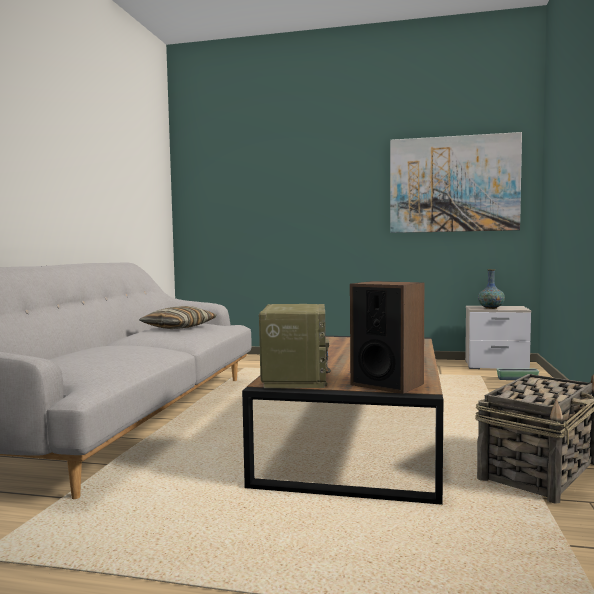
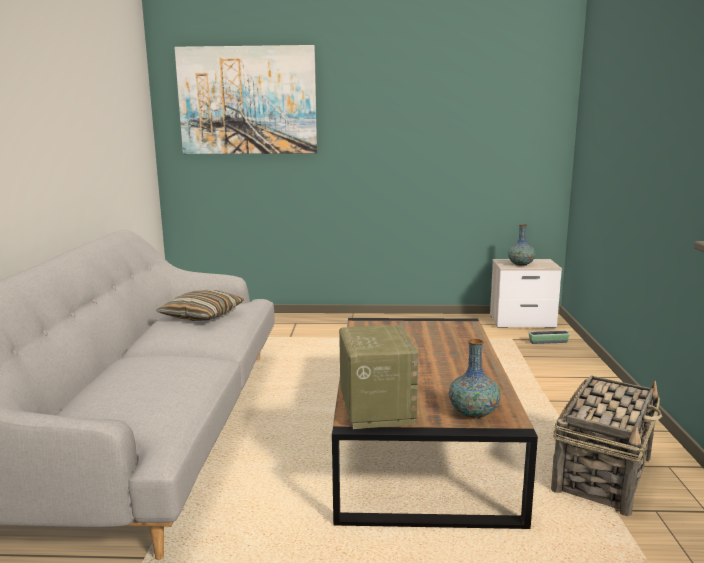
camera: 10 degrees left, 10 degrees up
speaker [350,281,424,394] -> vase [449,339,501,418]
picture [390,132,522,233] -> picture moved to [174,45,317,154]

